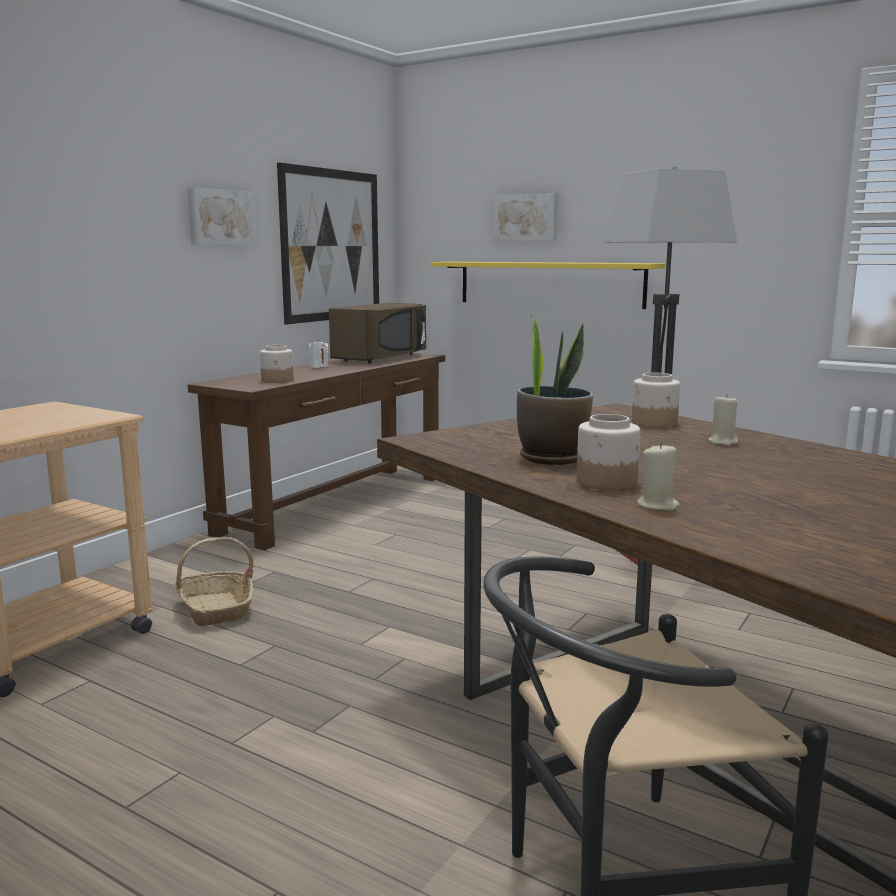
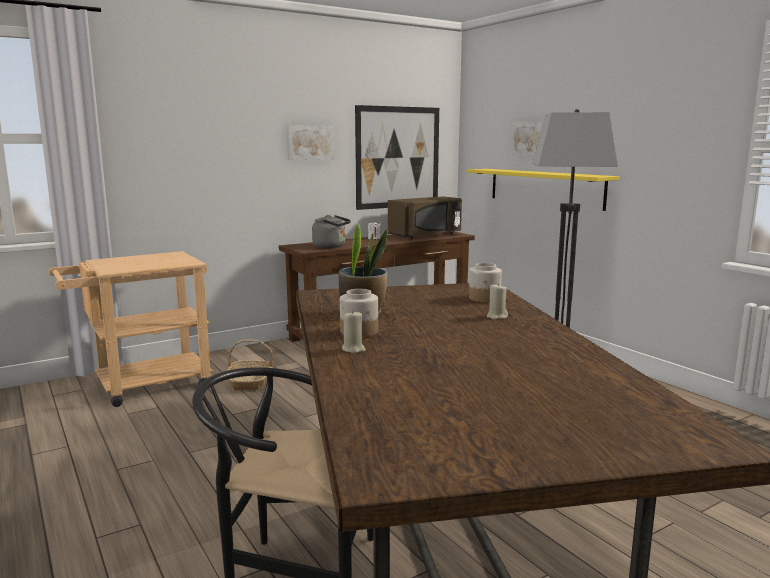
camera: 25 degrees right, 0 degrees up
jar [260,345,294,383] -> grey kettle [312,215,351,248]

